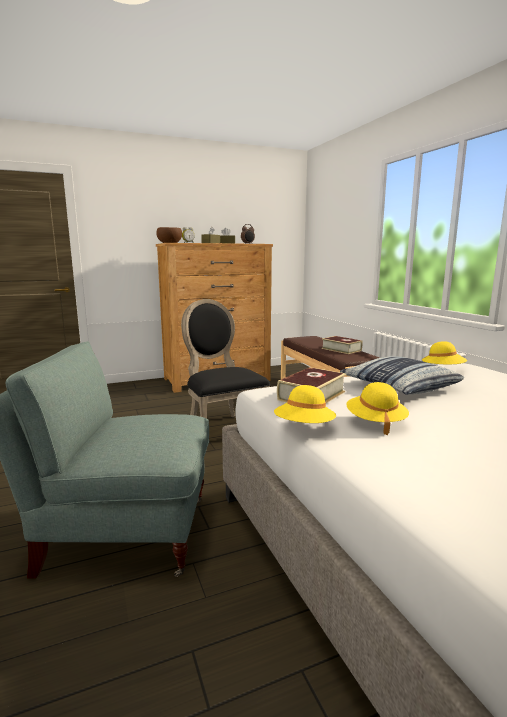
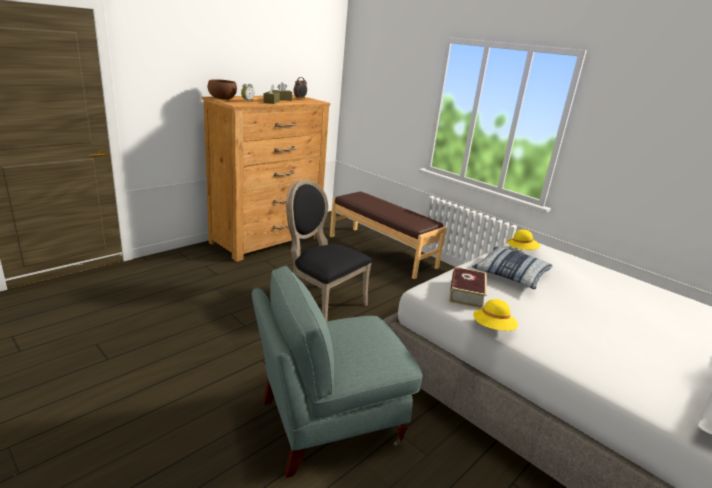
camera: 25 degrees left, 10 degrees up
book [322,336,362,354] -> none
yellow hat [346,382,409,435] -> none

